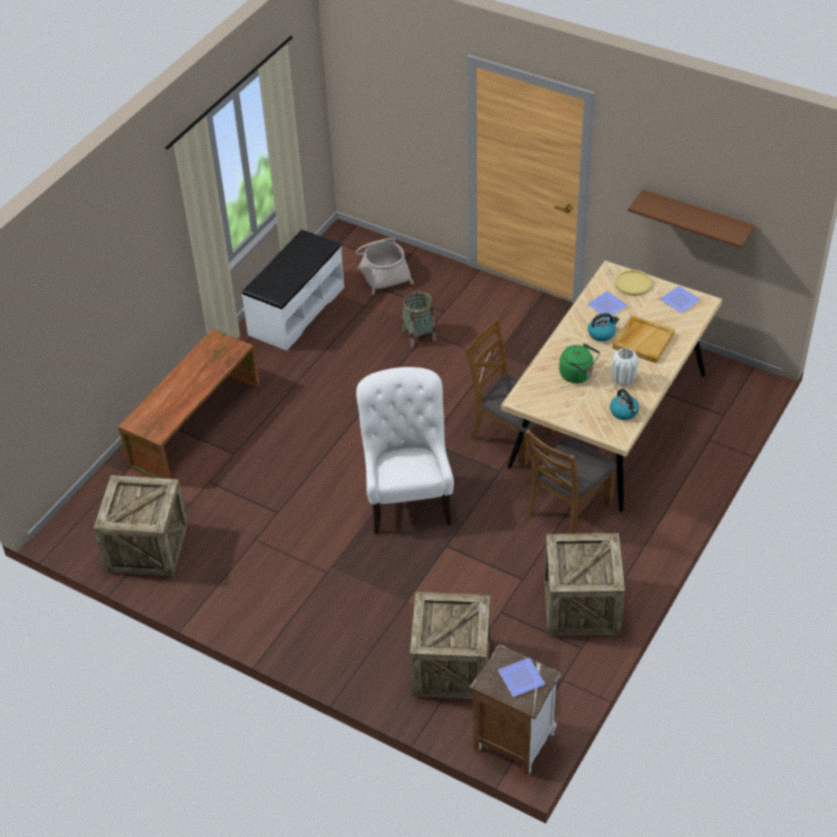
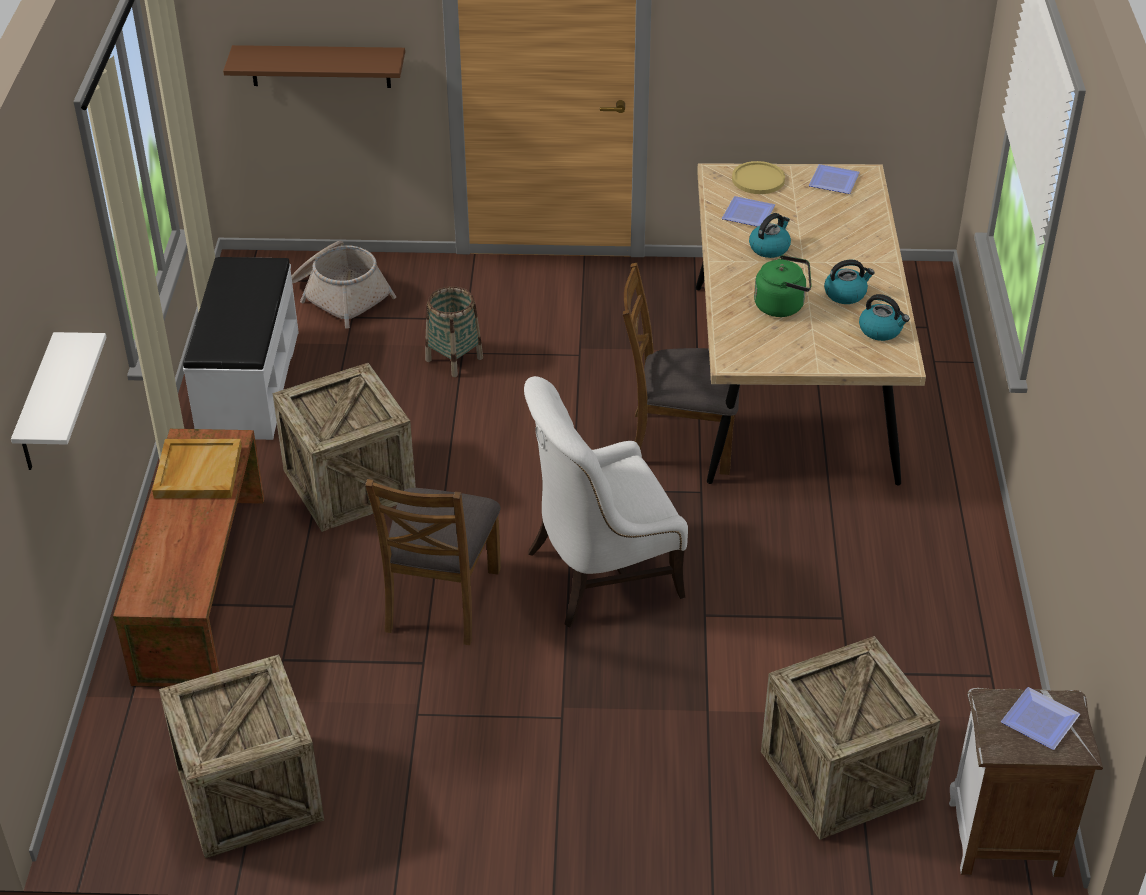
camera: 30 degrees left, 5 degrees down
white chair [356,367,454,534] -> white chair turned 75 degrees counterclockwise [524,376,688,628]
brown chair [525,429,617,534] -> brown chair moved to [365,479,501,645]
crate [544,533,625,636] -> crate moved to [272,363,416,532]
beige tray [612,315,675,363] -> beige tray moved to [152,439,242,498]
white vase [612,348,639,386] -> kettle [824,260,875,304]
brown shelf [628,189,755,248] -> brown shelf moved to [223,45,405,88]
none -> white shelf [11,332,107,470]

